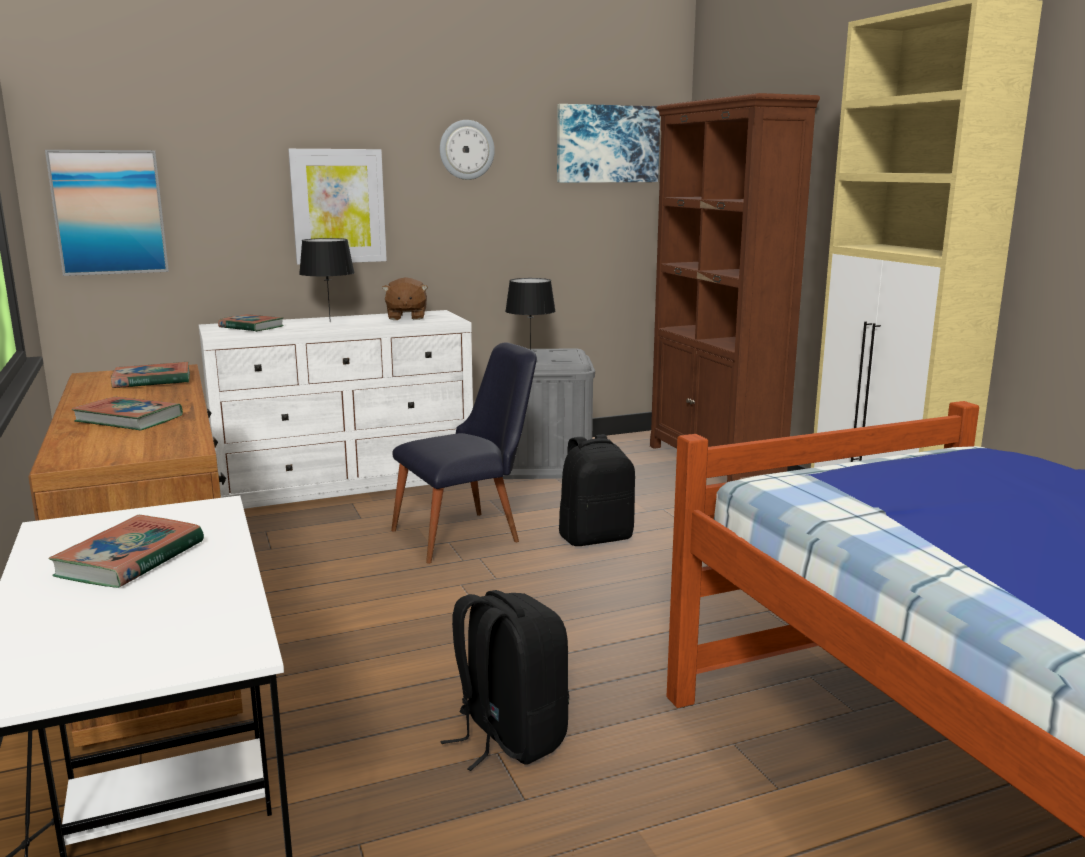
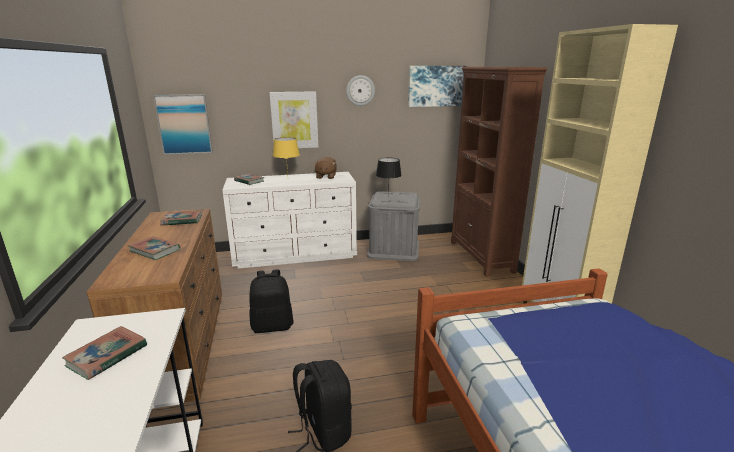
camera: 10 degrees right, 5 degrees up
black table lamp [299,238,355,322] -> yellow table lamp [273,137,300,175]
black chair [391,342,537,564] -> none
black backpack [558,434,635,546] -> black backpack moved to [249,269,293,333]

